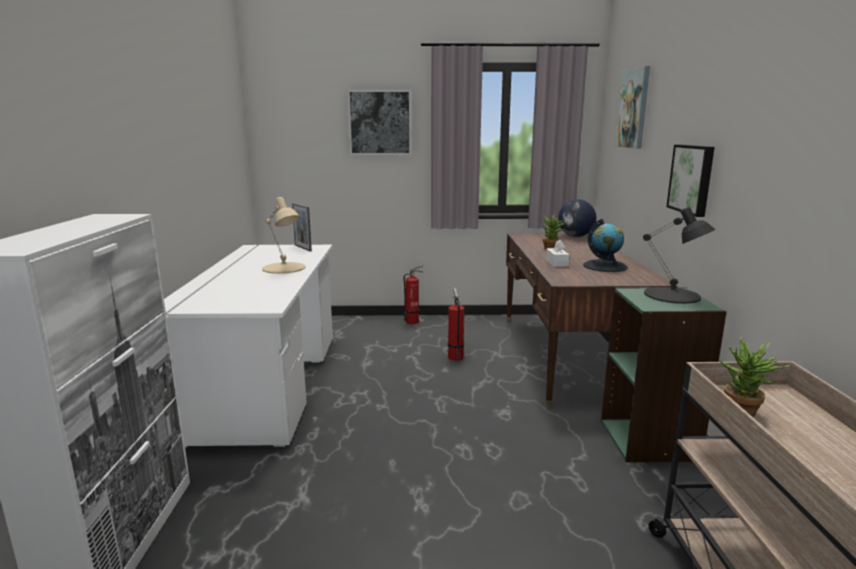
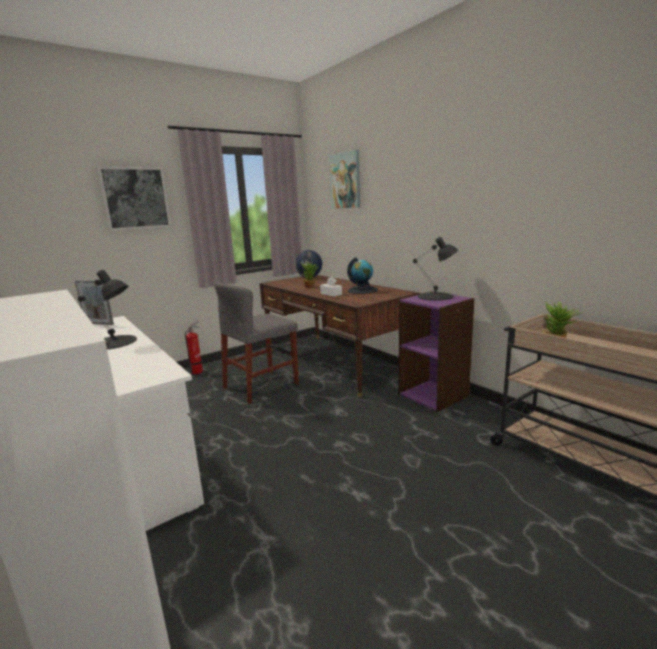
camera: 35 degrees left, 0 degrees up
beige table lamp [262,197,305,274] -> black table lamp [78,270,137,350]
fire extinguisher [448,288,464,361] -> grey chair [214,282,299,404]
green bookcase [601,287,727,462] -> purple bookcase [399,291,475,412]
picture [666,145,715,217] -> none

